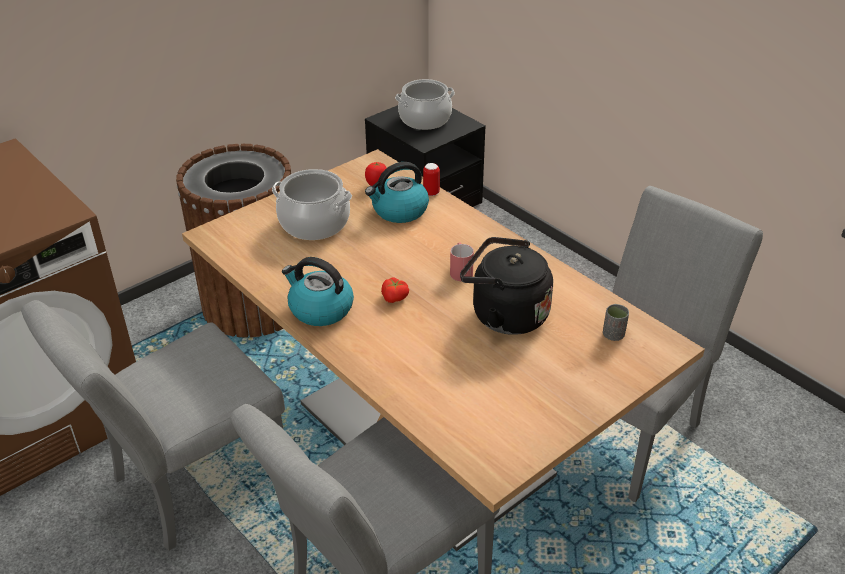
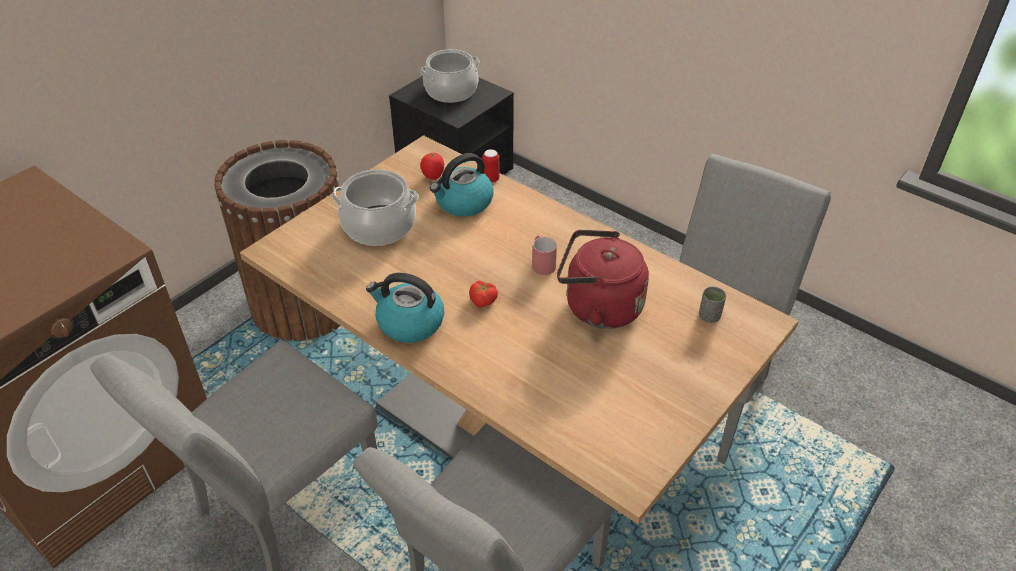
camera: 10 degrees left, 5 degrees up
black kettle [460,237,553,335] -> red kettle [557,230,649,329]

